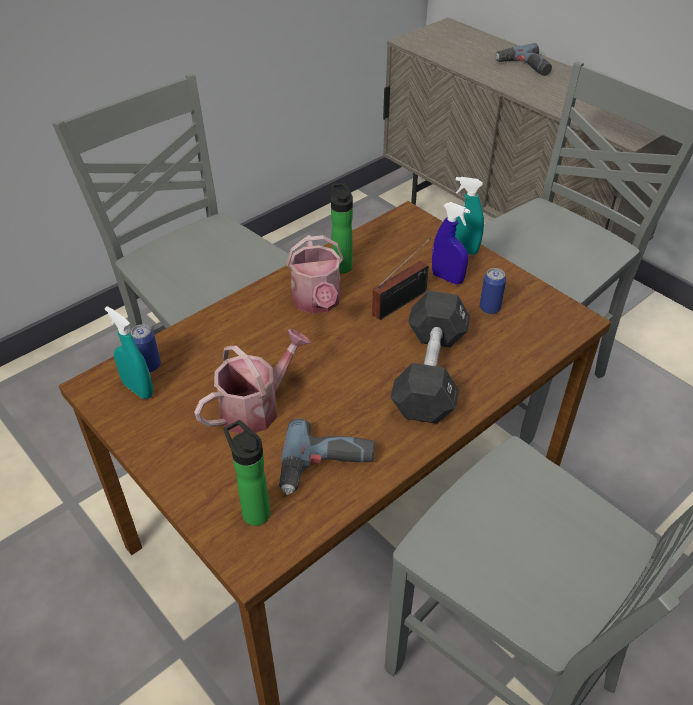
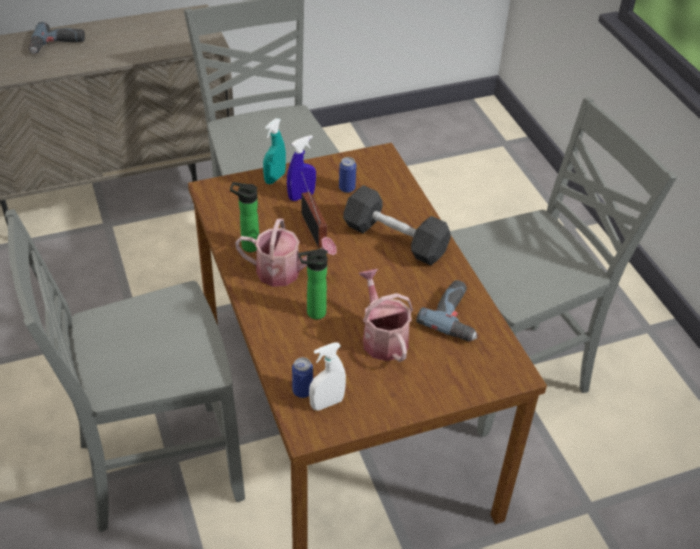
camera: 70 degrees left, 0 degrees up
turquoise spray bottle [105,306,153,399] -> white spray bottle [309,343,346,410]
bottle [224,420,270,526] -> bottle moved to [299,249,328,320]

